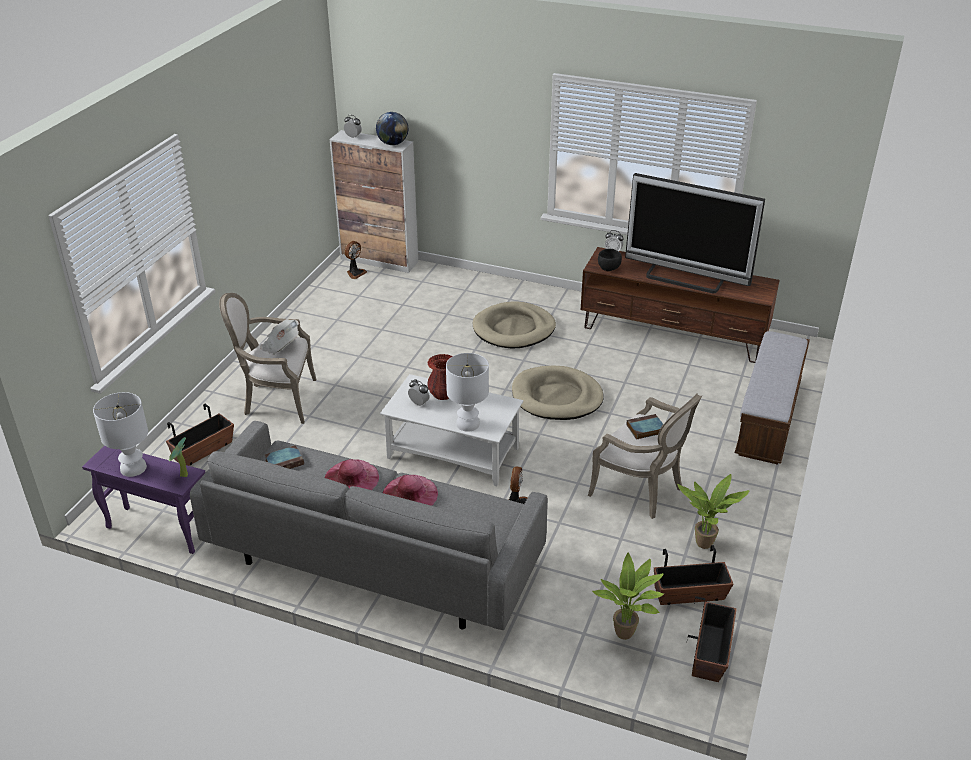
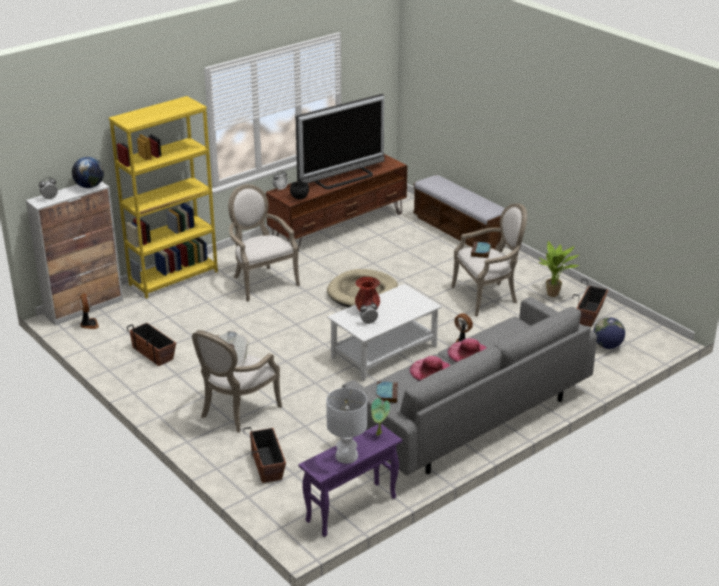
camera: 60 degrees left, 5 degrees down
white table lamp [446,353,489,432] -> none
beige dog bed [473,302,556,349] -> armchair [228,184,300,301]
potted plant [592,553,665,640] -> globe [593,317,625,349]
planter [687,596,737,682] -> planter moved to [127,323,176,366]
none -> yellow bookcase [109,96,218,299]

